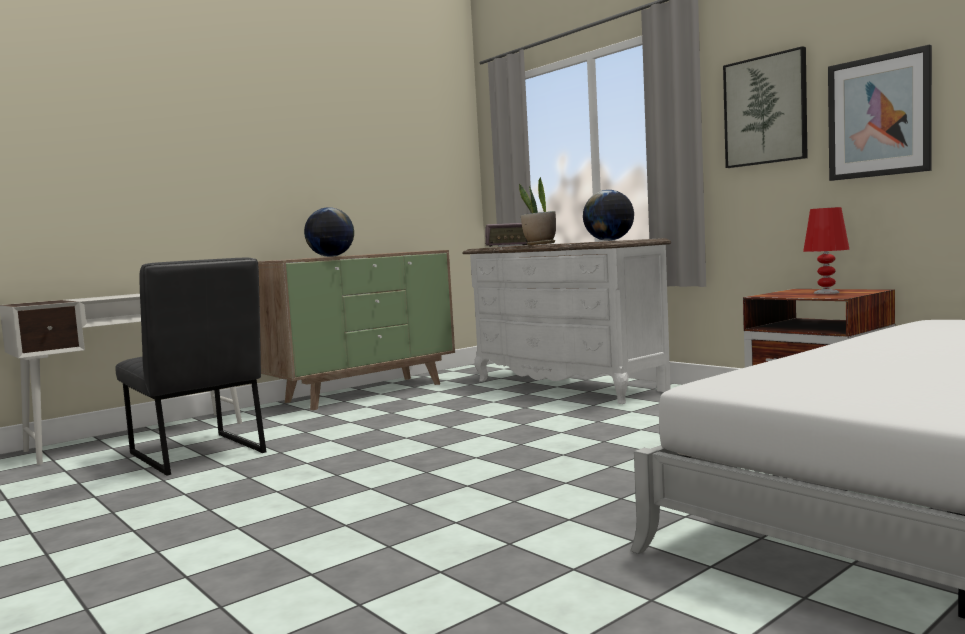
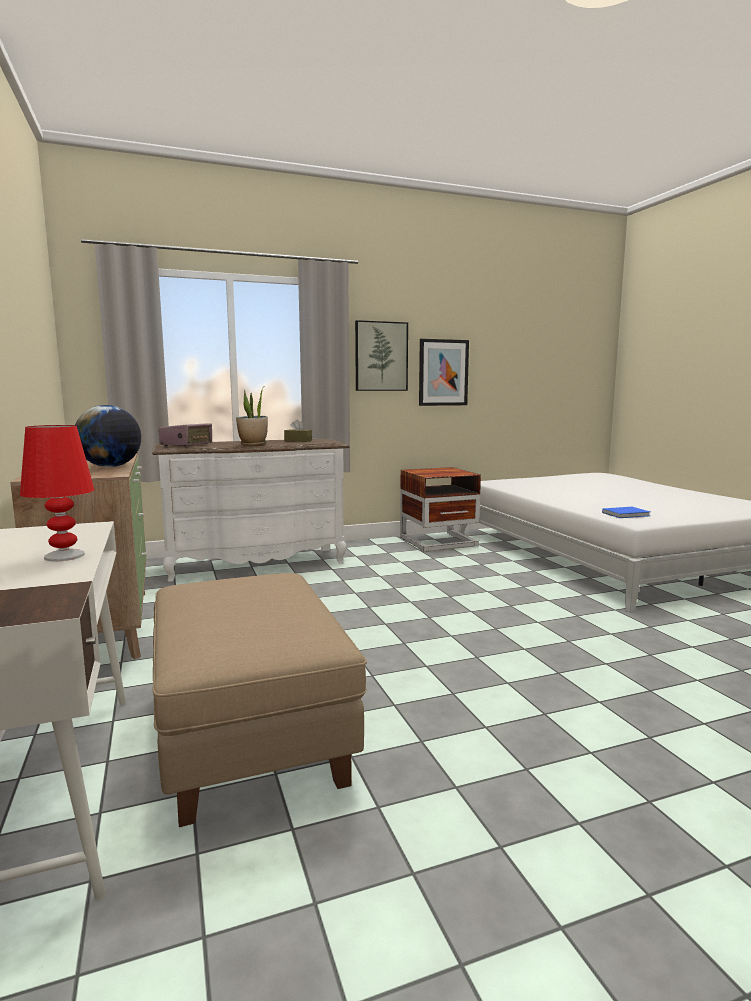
camera: 70 degrees left, 5 degrees up
grey chair [115,258,266,476] -> beige ottoman [153,573,367,827]
globe [583,190,634,241] -> brown tissue box [284,420,312,442]
red table lamp [803,207,850,294] -> red table lamp moved to [20,425,95,561]
none -> blue book [602,507,650,518]

